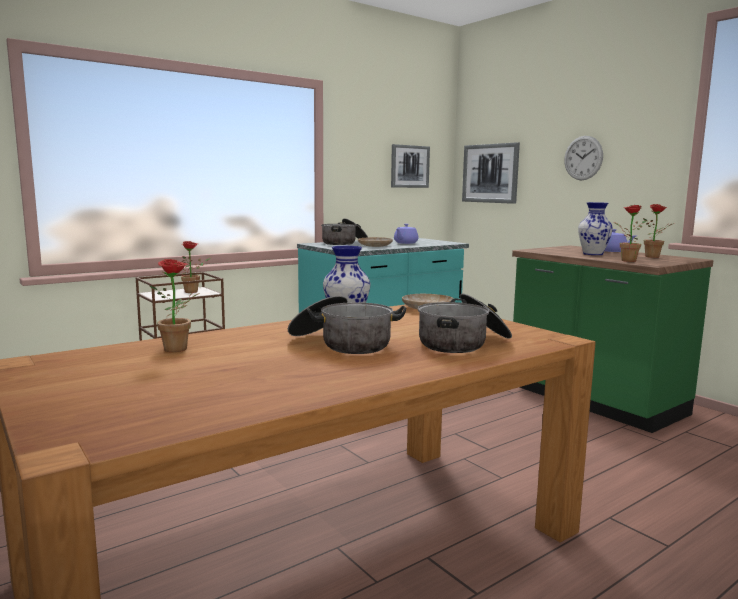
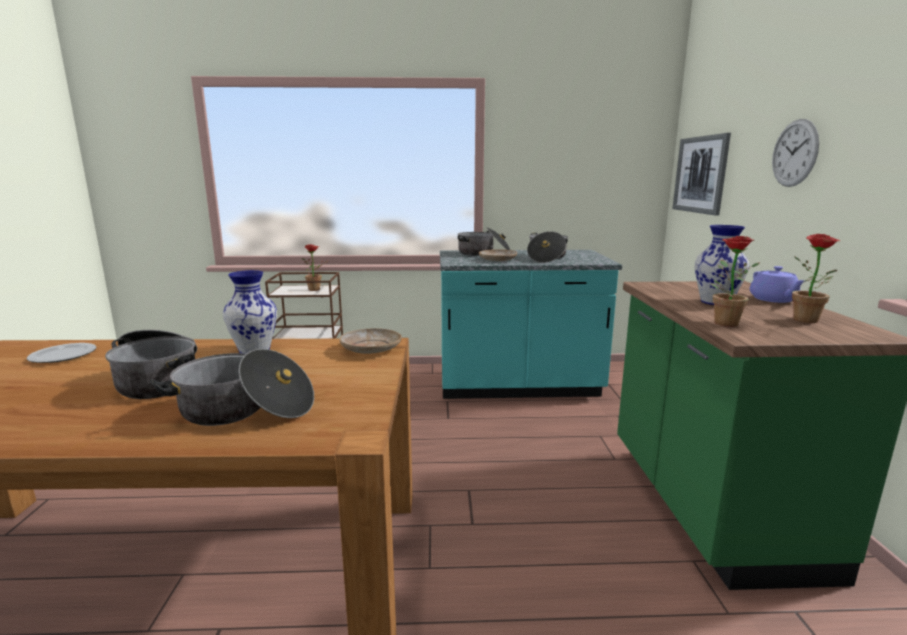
camera: 35 degrees right, 5 degrees up
potted plant [150,259,200,352] -> plate [26,343,96,363]
picture [391,144,430,188] -> none
purple teapot [394,224,419,244] -> cooking pot [527,231,568,263]

